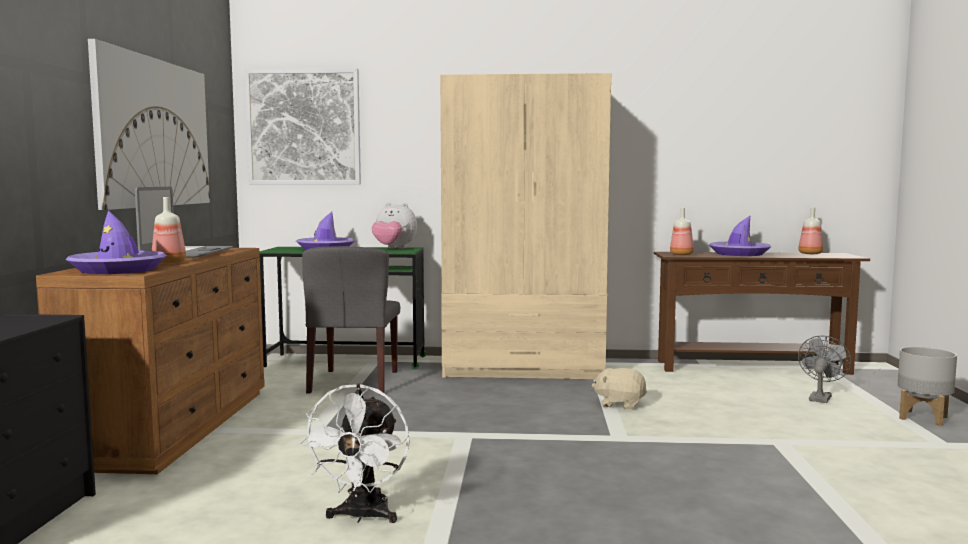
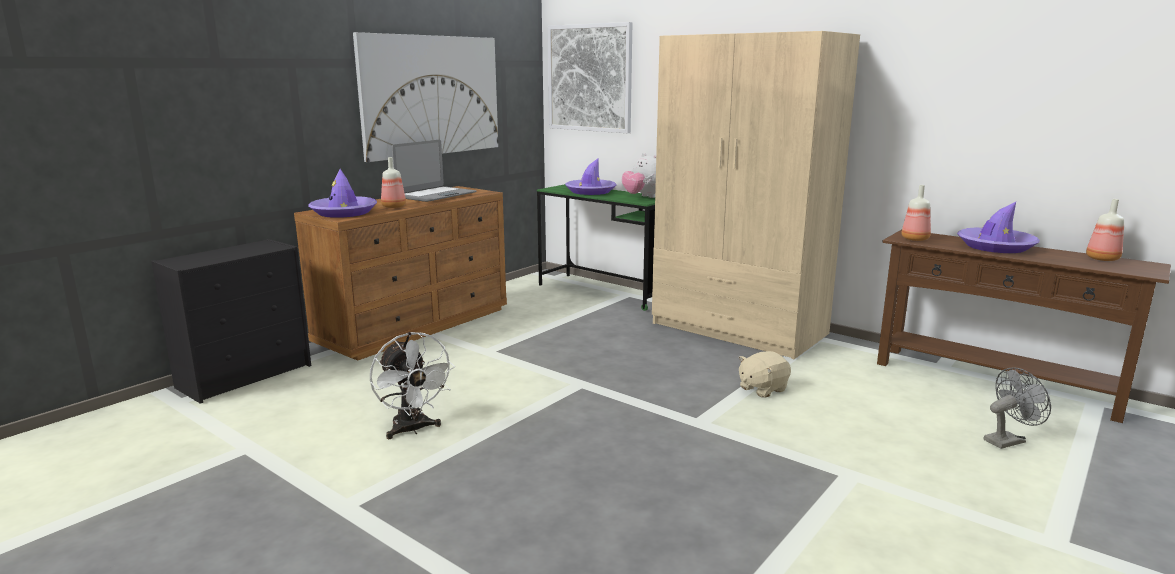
camera: 35 degrees right, 10 degrees up
white fan [299,383,410,523] -> white fan turned 75 degrees counterclockwise [370,332,455,439]
grey chair [302,246,400,394] -> none
beige plush toy [592,368,647,409] -> beige plush toy turned 90 degrees counterclockwise [739,351,791,398]
grey planter [898,347,957,426] -> none

